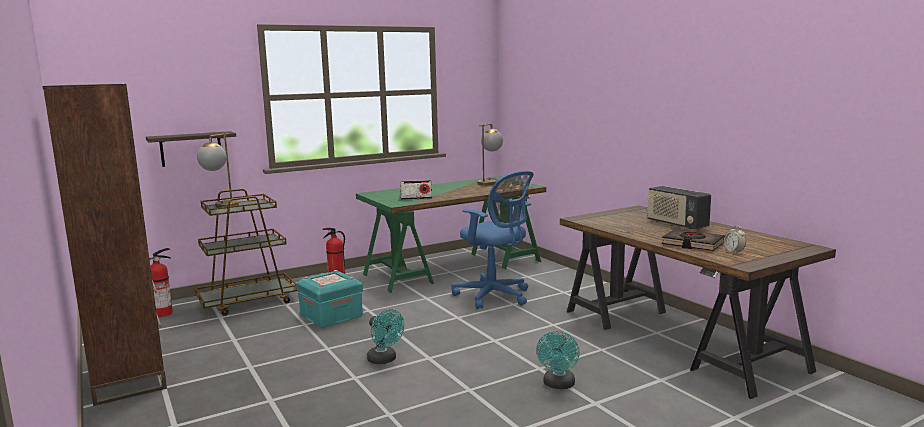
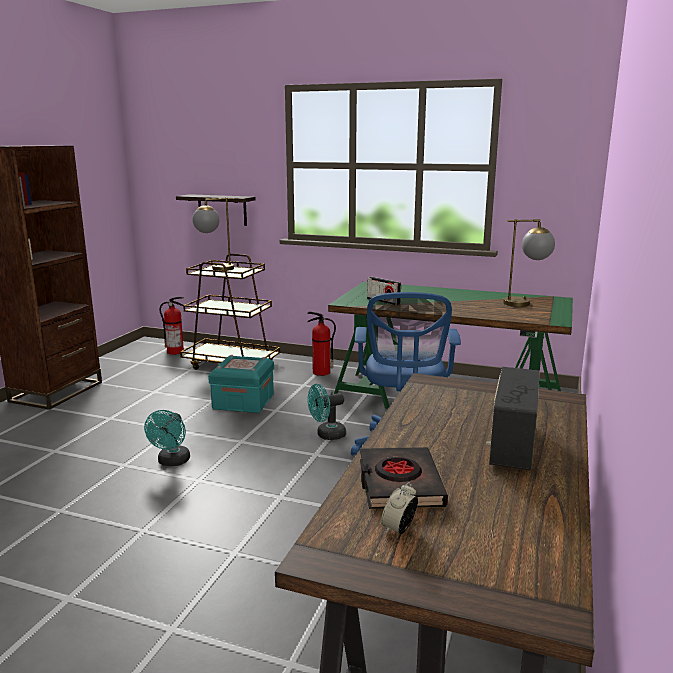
camera: 50 degrees right, 5 degrees up
turquoise fan [536,331,580,389] -> turquoise fan moved to [307,384,346,440]

